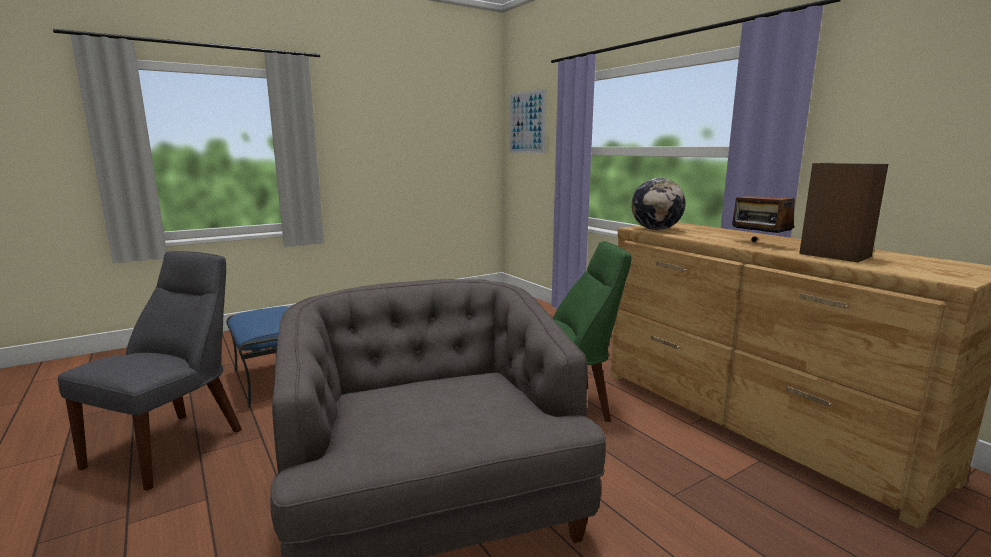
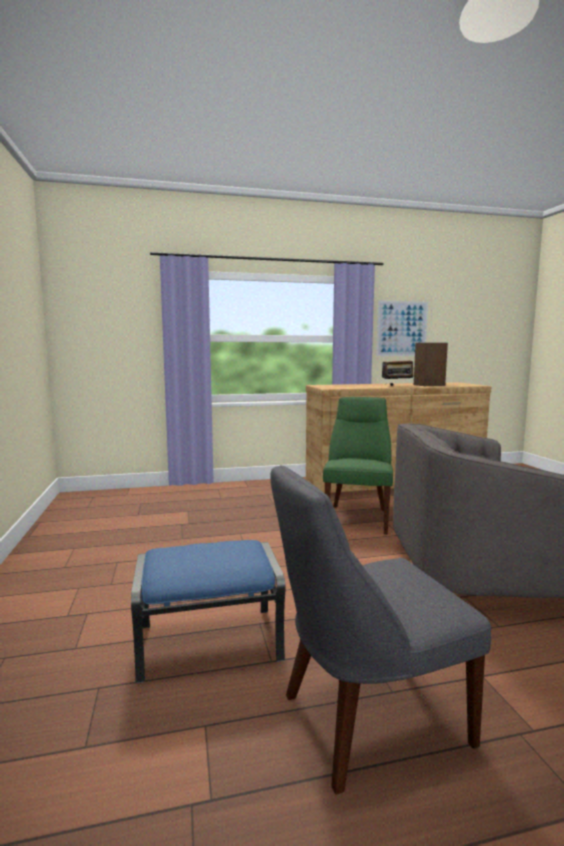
camera: 70 degrees left, 5 degrees down
grey chair [58,251,242,491] -> grey chair turned 60 degrees counterclockwise [270,465,491,794]
picture [509,89,546,154] -> picture moved to [376,300,428,356]
globe [631,178,685,230] -> none

